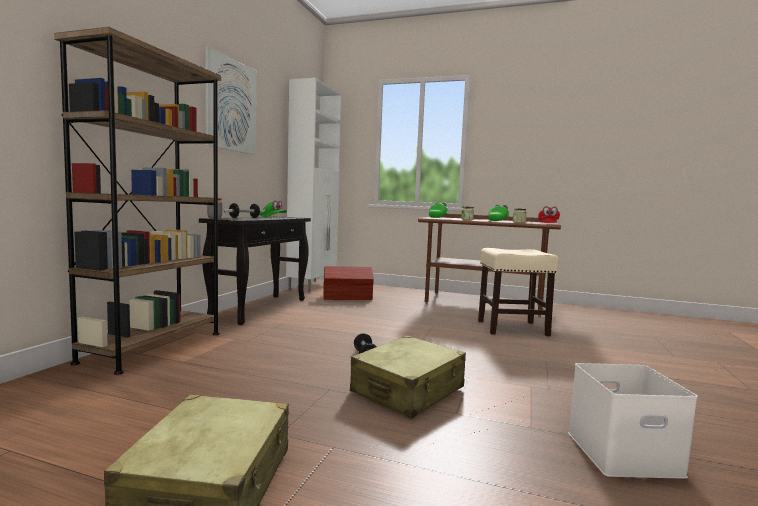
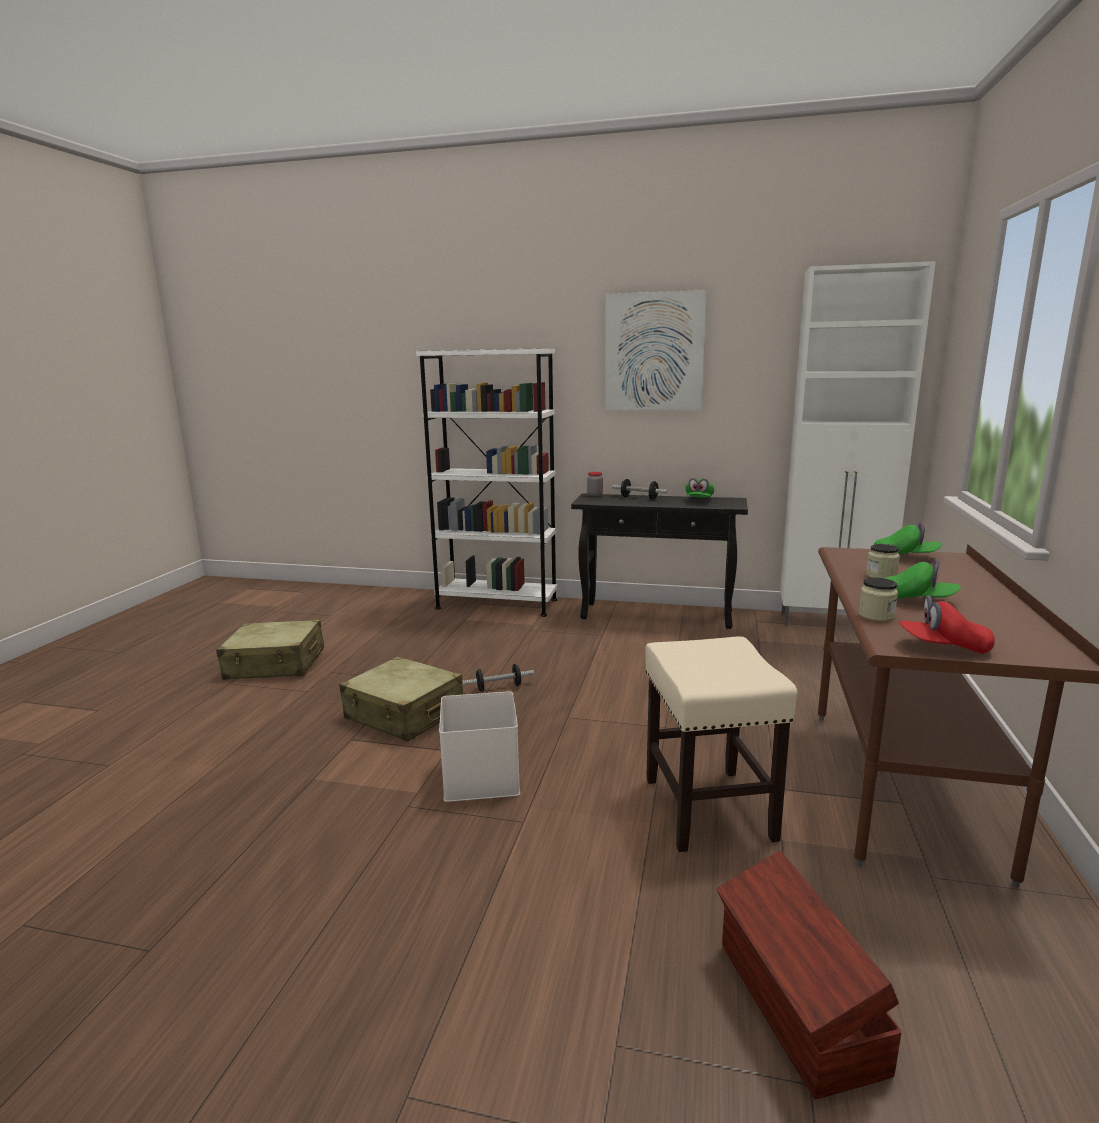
camera: 85 degrees right, 10 degrees up
brown bookcase [54,27,221,375] -> white bookcase [416,348,557,617]
brown storage box [323,266,374,300] -> brown storage box moved to [716,850,902,1099]
white storage box [568,363,698,479] -> white storage box moved to [439,691,520,802]

